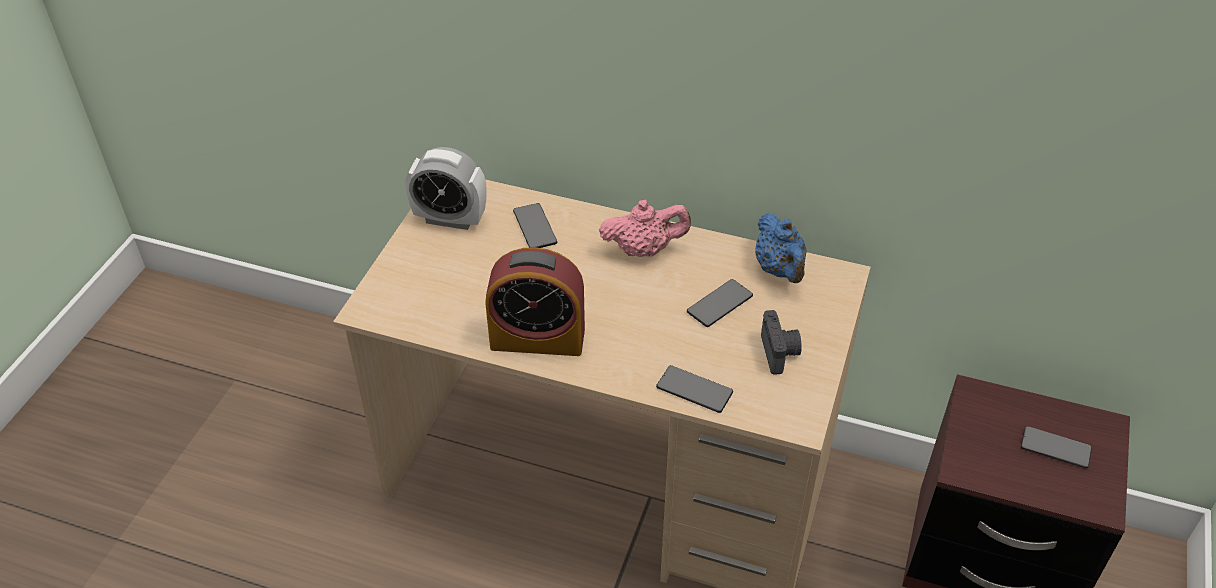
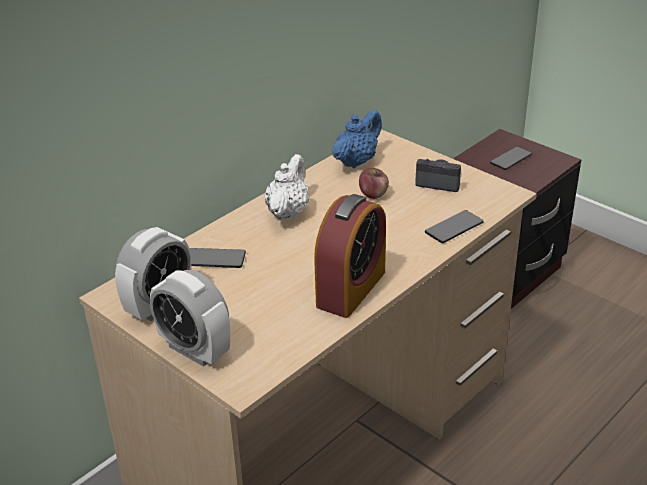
camera: 65 degrees left, 10 degrees down
pink teapot [599,200,691,257] -> white teapot [265,154,310,220]
phone [687,279,753,327] -> apple [359,168,389,199]
blue teapot [755,213,807,283] -> blue teapot turned 60 degrees counterclockwise [332,110,382,168]
none -> alarm clock [150,270,230,367]

